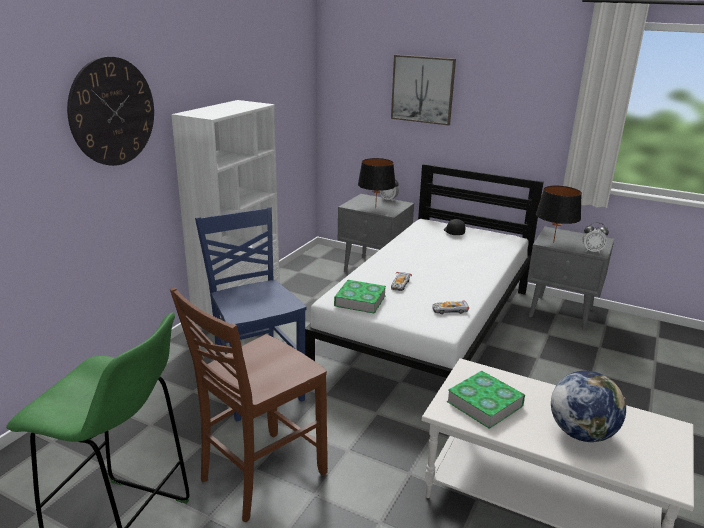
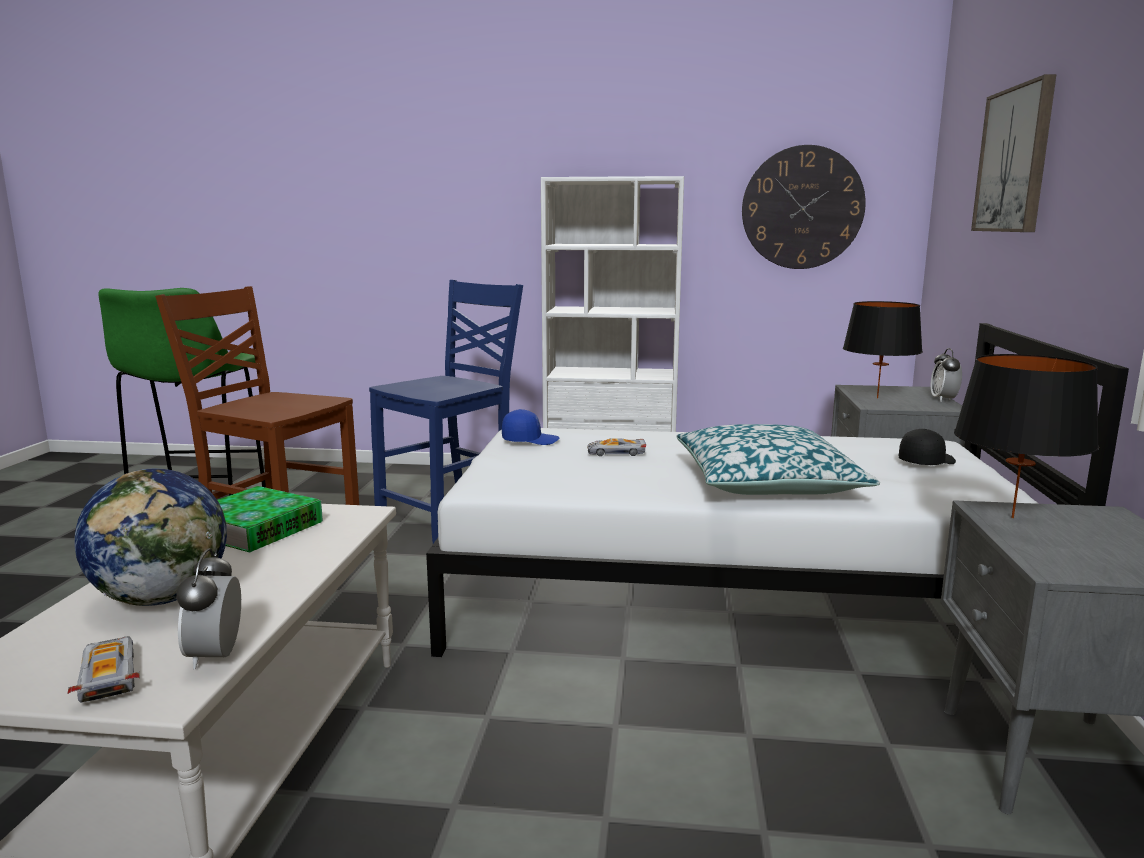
camera: 70 degrees right, 10 degrees down
wall clock [67,56,154,166] -> wall clock moved to [742,145,866,269]
book [334,280,386,314] -> blue cap [502,409,559,445]
toy car [432,300,469,314] -> toy car moved to [67,636,140,703]
alarm clock [583,222,609,253] -> alarm clock moved to [176,548,241,670]
none -> pillow [677,424,880,495]

